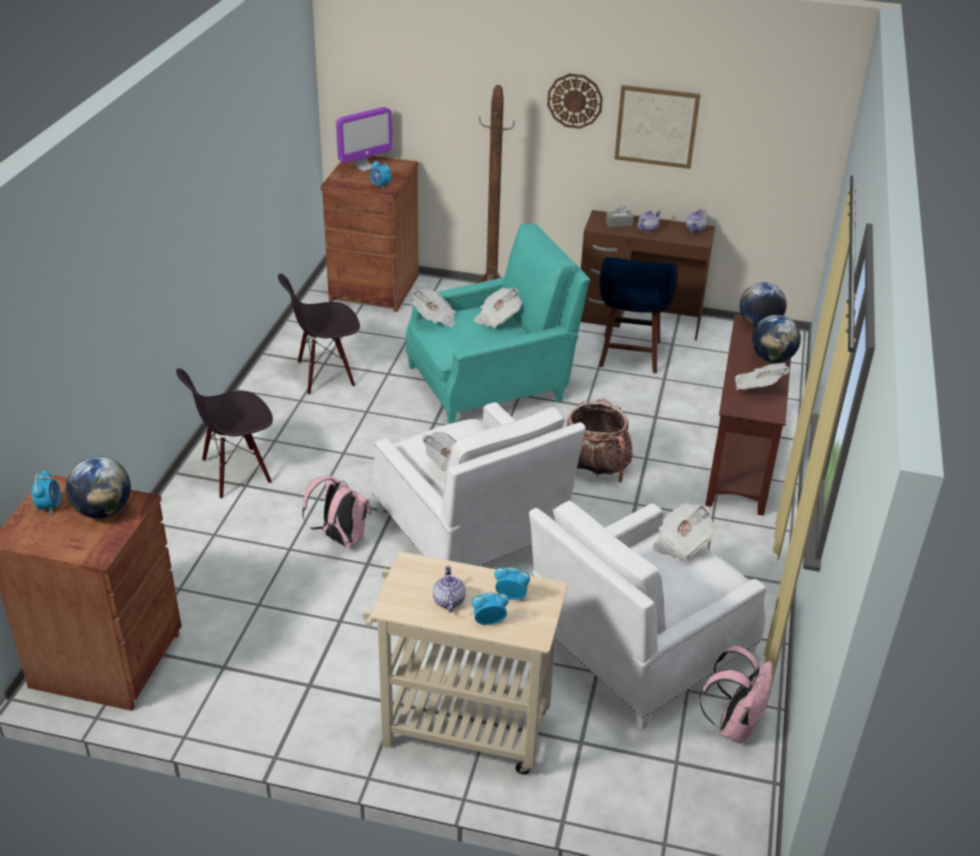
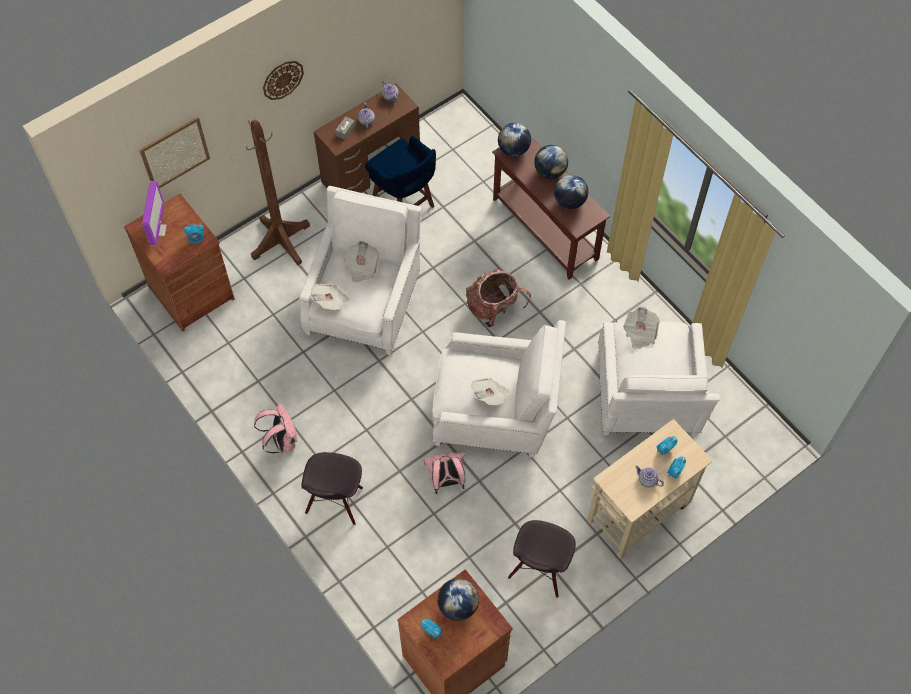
camera: 50 degrees left, 25 degrees up
black chair [278,274,360,395] -> black chair moved to [508,520,576,598]
turquoise armchair [405,224,590,424] -> white armchair [299,186,421,355]
picture [614,85,701,169] -> picture moved to [139,117,210,188]
pink backpack [699,646,773,743] -> pink backpack moved to [254,403,297,454]
newspaper [735,363,789,390] -> globe [554,175,588,209]

